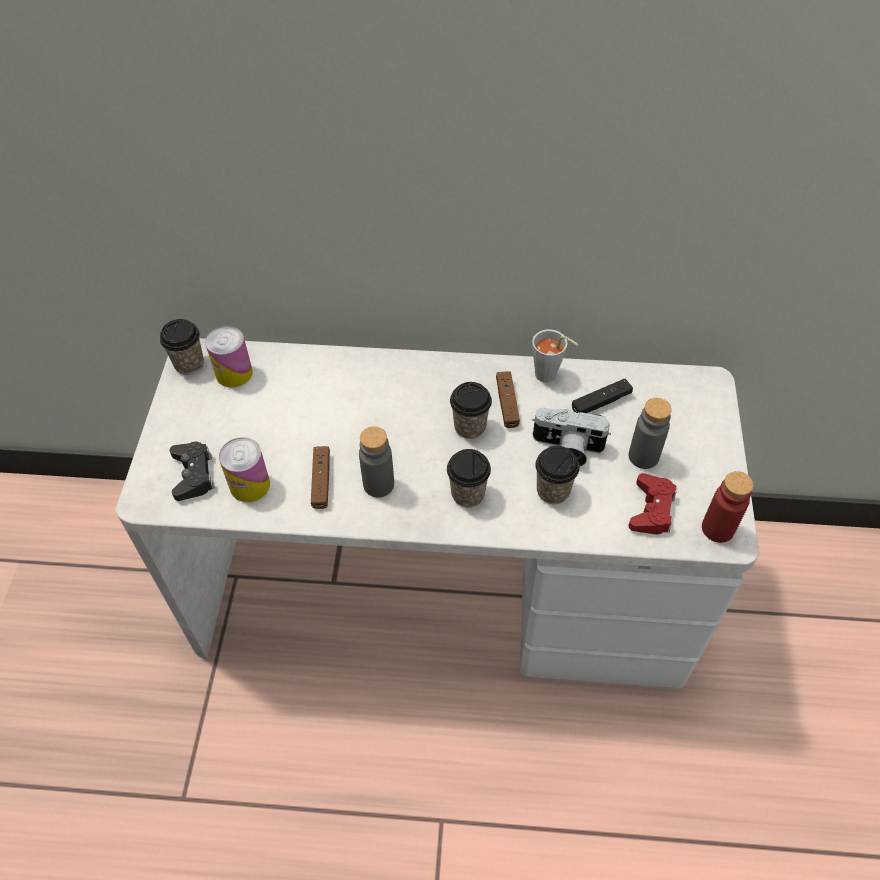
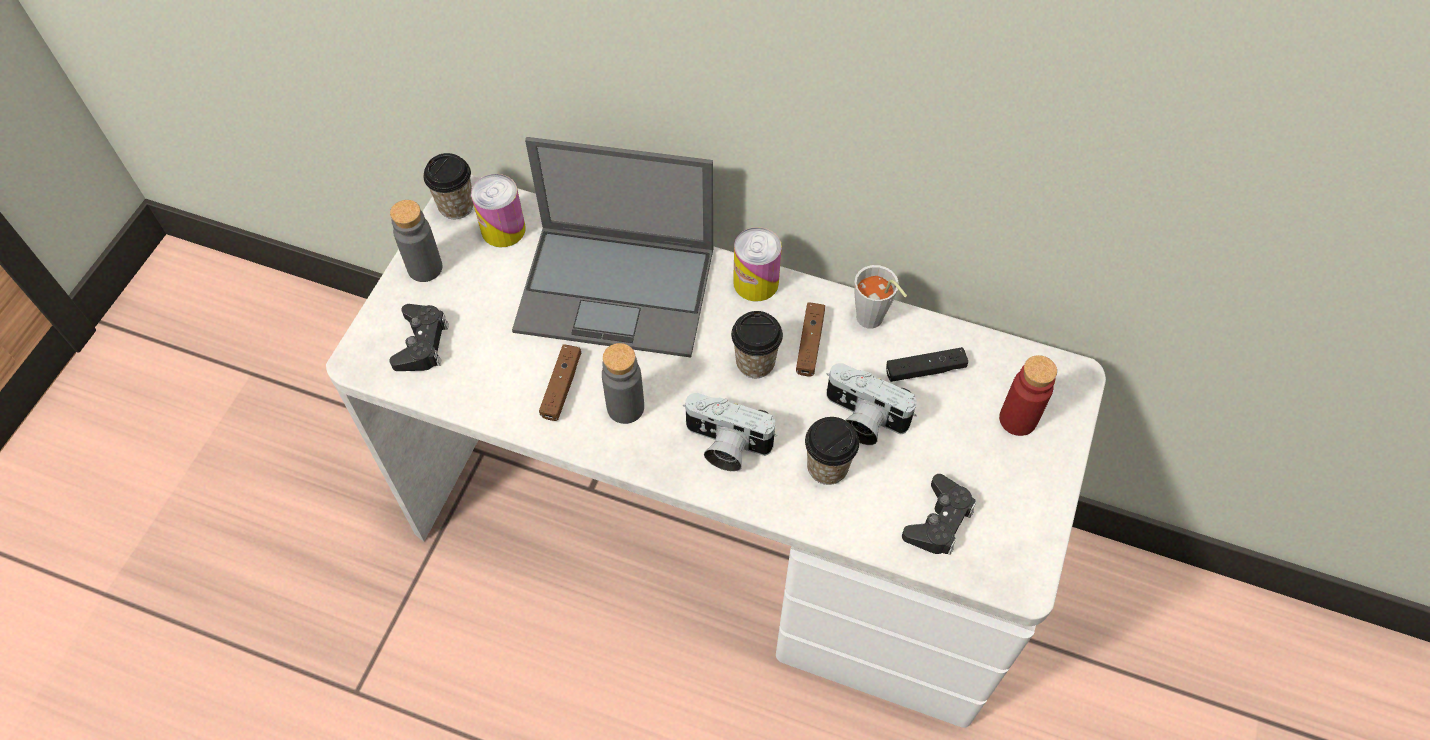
camera: 15 degrees right, 5 degrees up
can [219,437,270,502] -> can moved to [733,227,782,302]
cup [447,449,491,507] -> camera [683,393,778,472]
grey bottle [629,398,672,469] -> grey bottle moved to [390,200,442,282]
red game controller [629,473,677,535] -> black game controller [902,474,976,555]
red bottle [702,471,754,543] -> red bottle moved to [999,355,1057,436]
none -> laptop [512,137,713,358]

